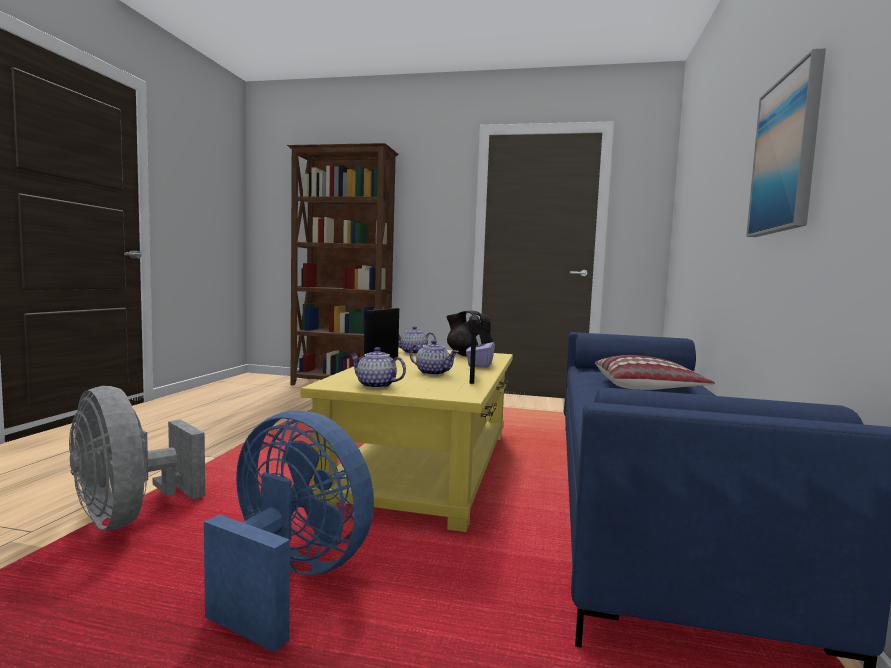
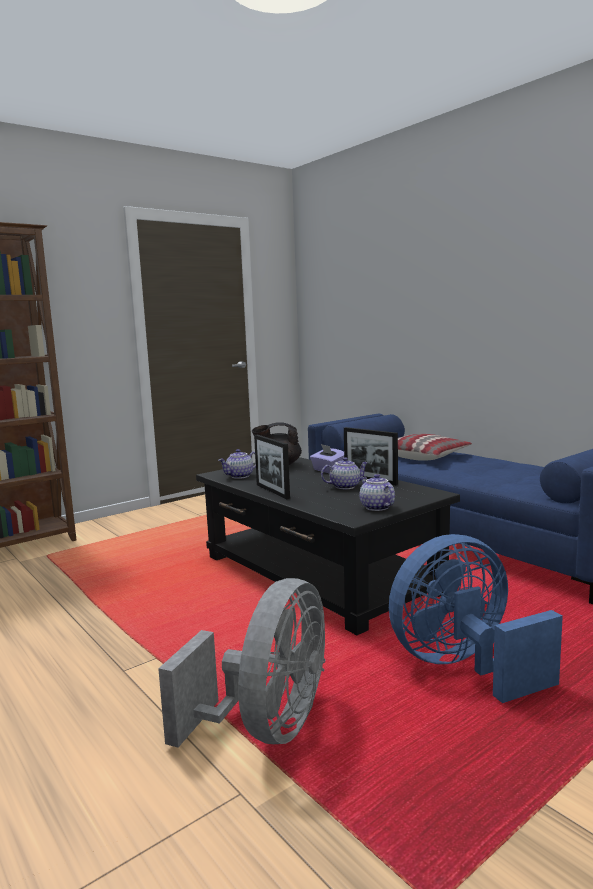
camera: 50 degrees left, 5 degrees up
grey fan [69,386,205,530] -> grey fan turned 60 degrees counterclockwise [158,578,325,748]
yellow coffee table [301,348,513,532] -> black coffee table [196,457,460,635]
teapot [350,347,406,389] -> teapot turned 90 degrees clockwise [360,474,395,511]
picture [746,48,826,237] -> none

